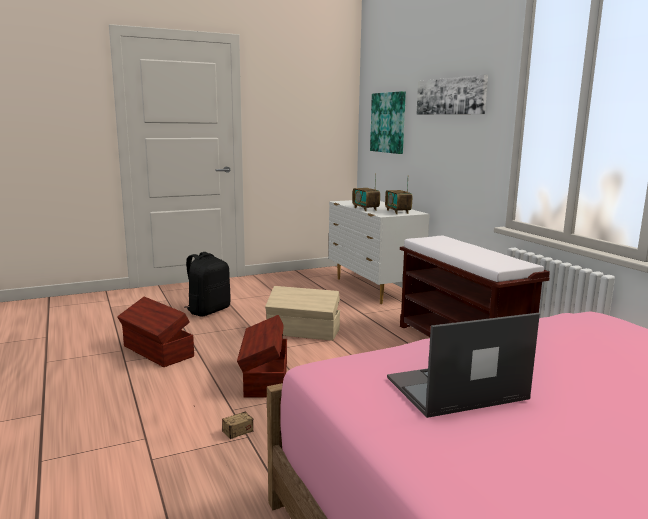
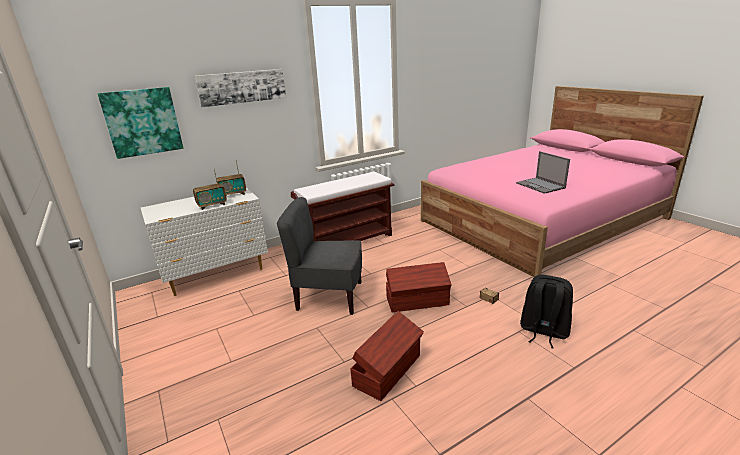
camera: 95 degrees left, 10 degrees up
black backpack [186,252,231,316] -> black backpack moved to [520,275,573,349]
beige storage box [265,286,340,341] -> grey chair [277,197,362,315]

